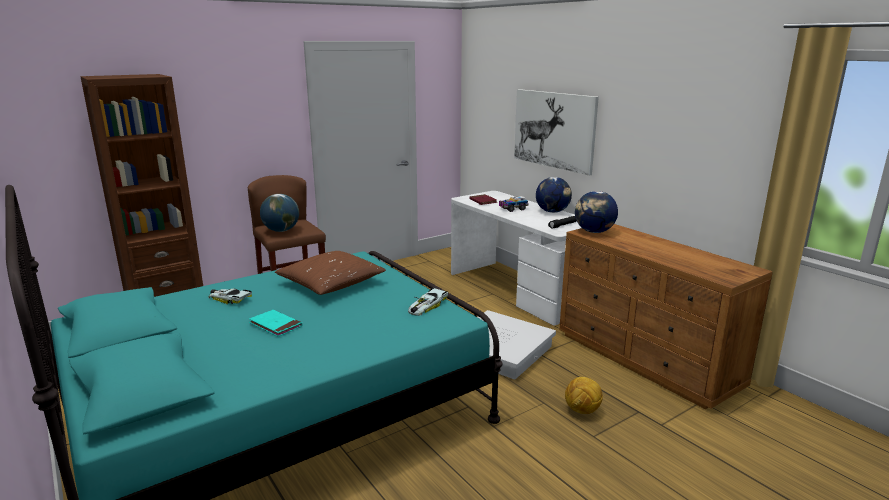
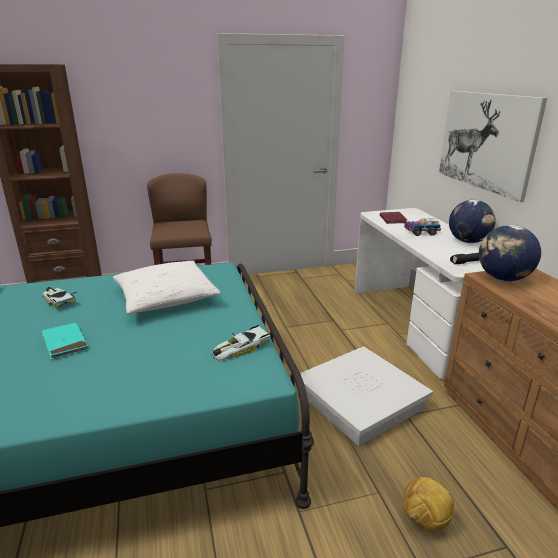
camera: 20 degrees right, 5 degrees up
globe [260,194,299,232] -> none
brown pillow [275,251,386,295] -> white pillow [113,261,221,314]

